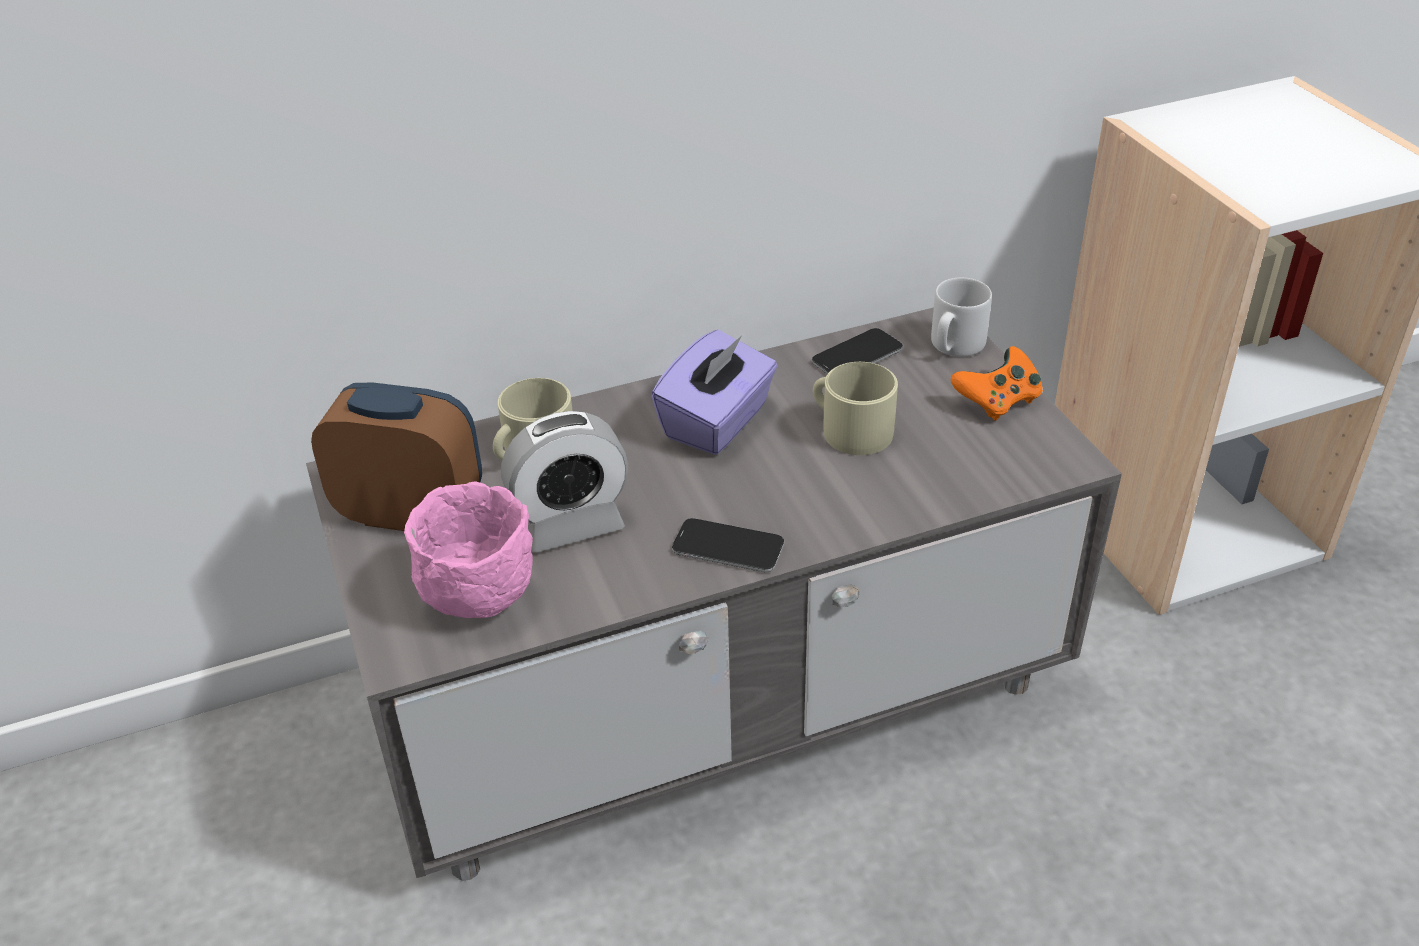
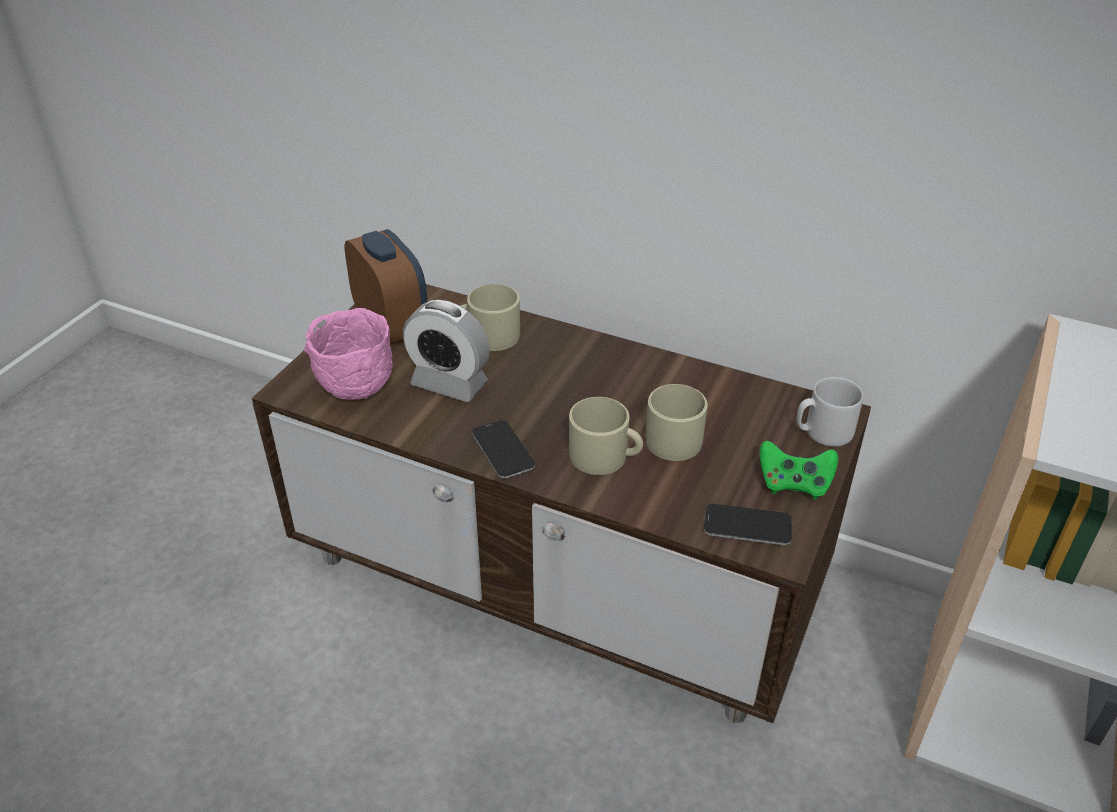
camera: 45 degrees right, 0 degrees up
grey tv stand [306,307,1122,881] -> brown tv stand [251,284,871,723]
purple tissue box [651,330,778,455] -> none
phone [812,328,903,374] -> phone moved to [704,504,792,545]
orange game controller [951,346,1043,421] -> green game controller [760,441,838,500]
none -> beige mug [569,397,643,475]

